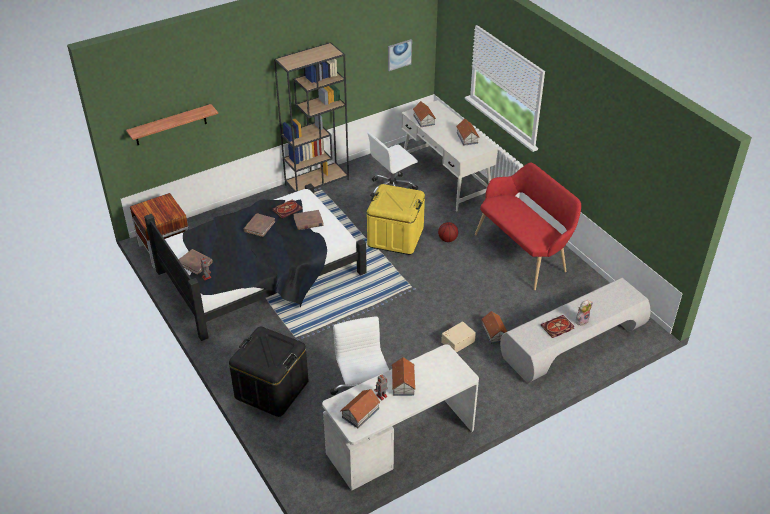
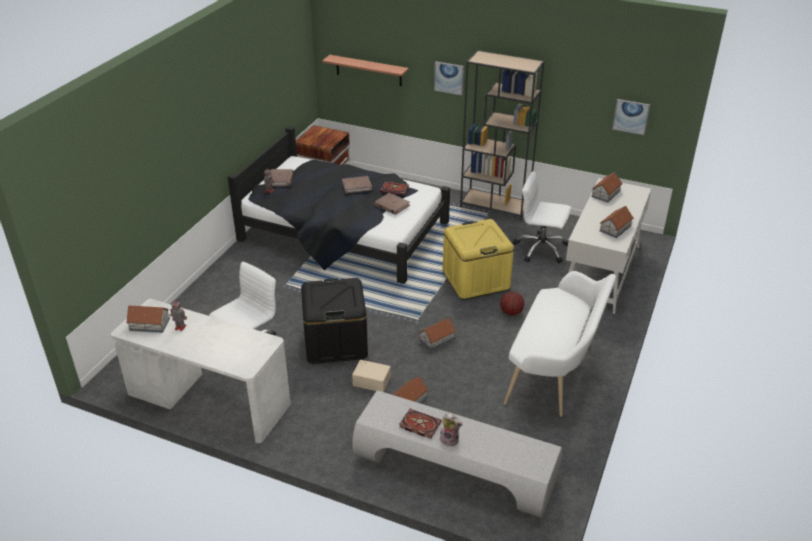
camera: 55 degrees right, 5 degrees down
black storage box [229,326,308,417] -> black storage box moved to [301,278,368,364]
toy house [392,357,416,396] -> toy house moved to [418,318,456,350]
red bench [475,162,581,290] -> white bench [504,271,616,417]
none -> picture [434,61,464,95]

